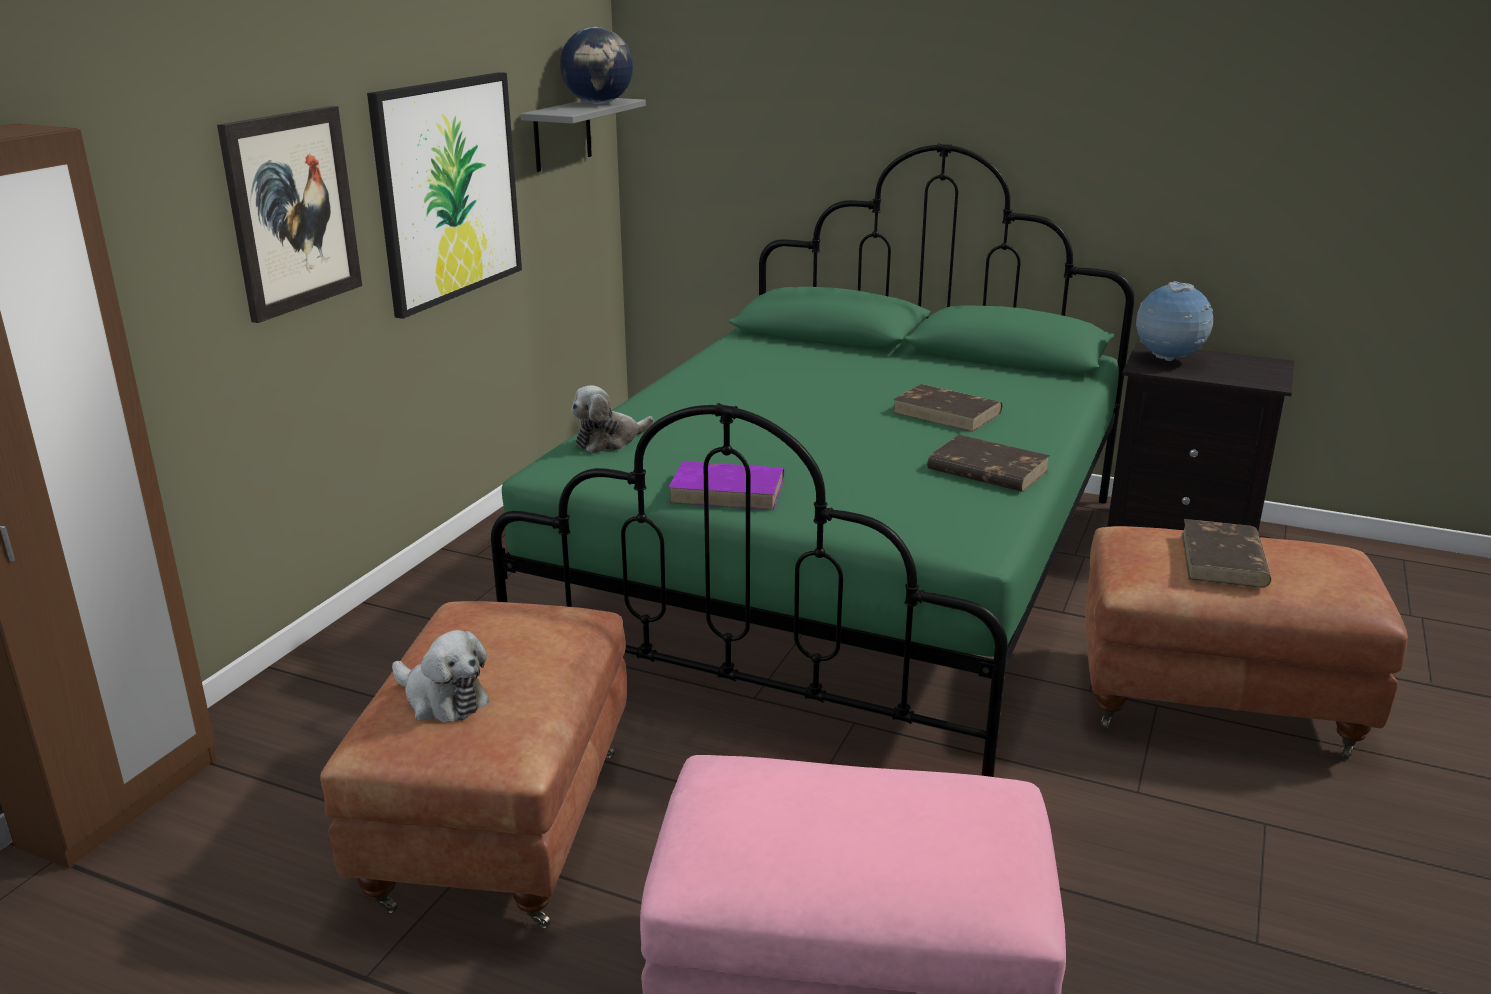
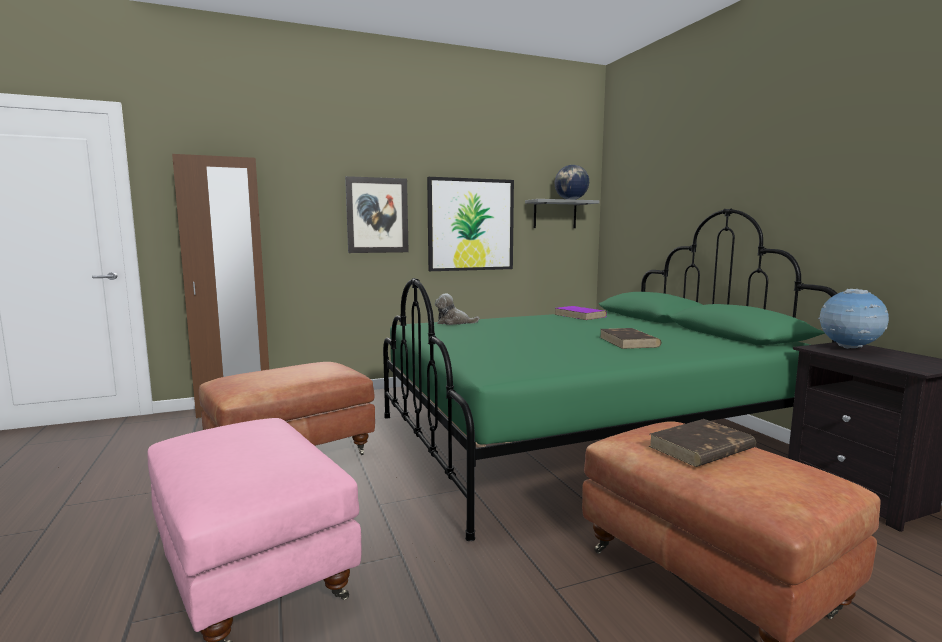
camera: 45 degrees right, 15 degrees down
plush toy [392,630,490,722] -> none
purple book [668,461,784,510] -> purple book moved to [554,306,607,320]
brown book [927,435,1050,492] -> none

